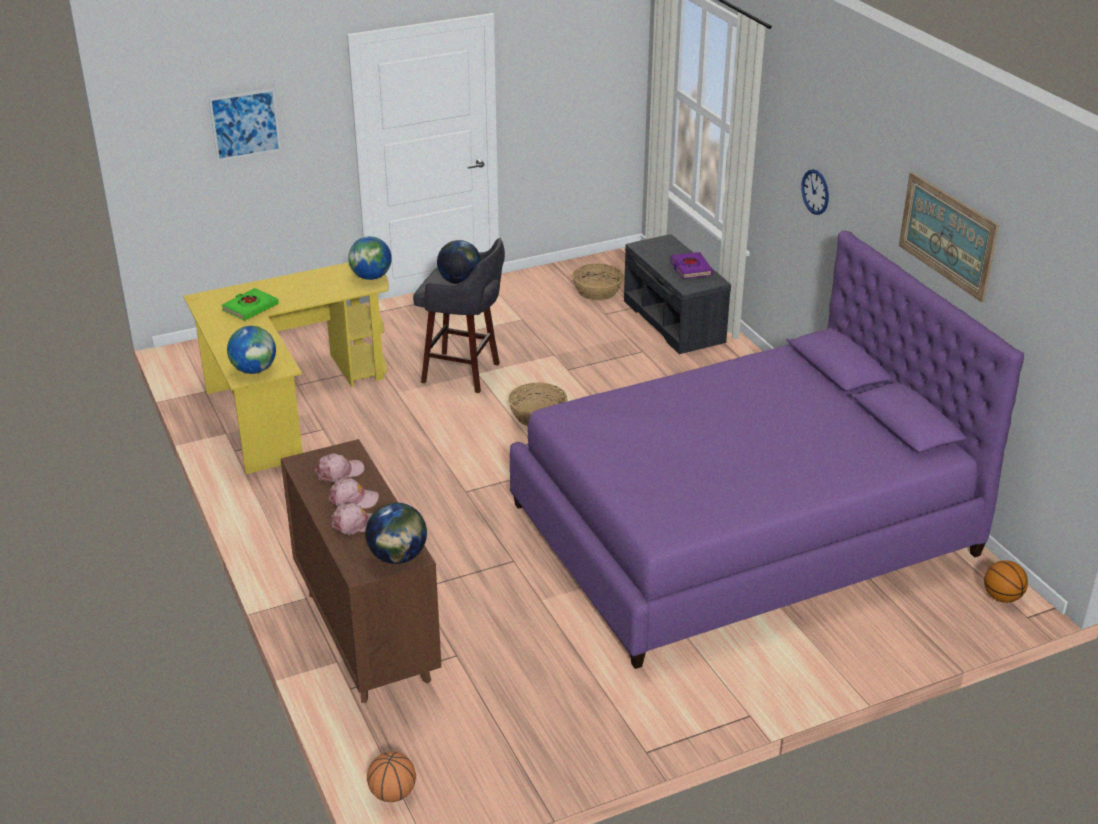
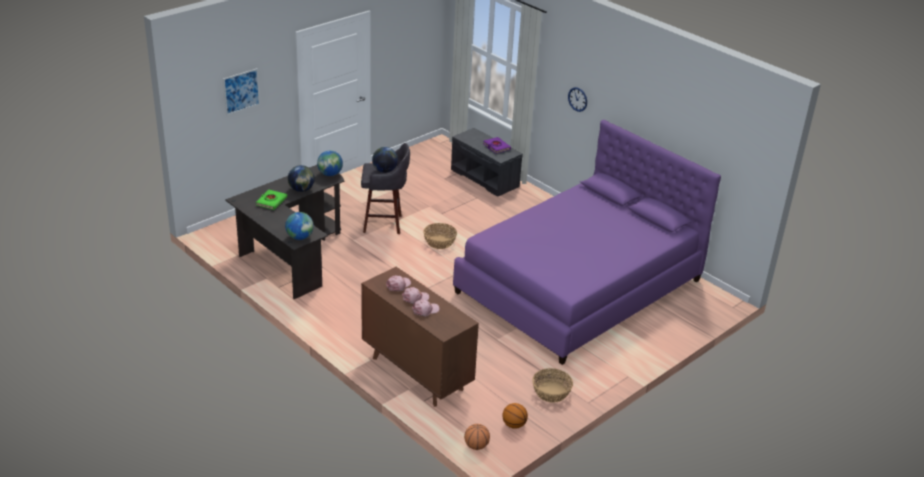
camera: 20 degrees left, 0 degrees up
yellow desk [183,262,389,474] -> black desk [225,165,345,299]
globe [366,503,427,564] -> globe moved to [288,165,315,192]
basket [572,264,623,301] -> basket moved to [532,368,573,403]
picture [899,172,999,302] -> none
basketball [984,560,1028,603] -> basketball moved to [503,403,528,429]

